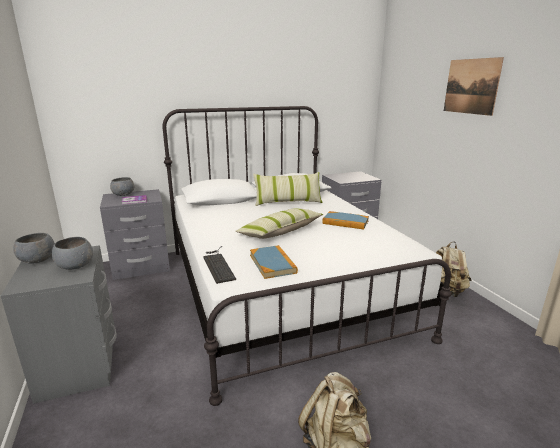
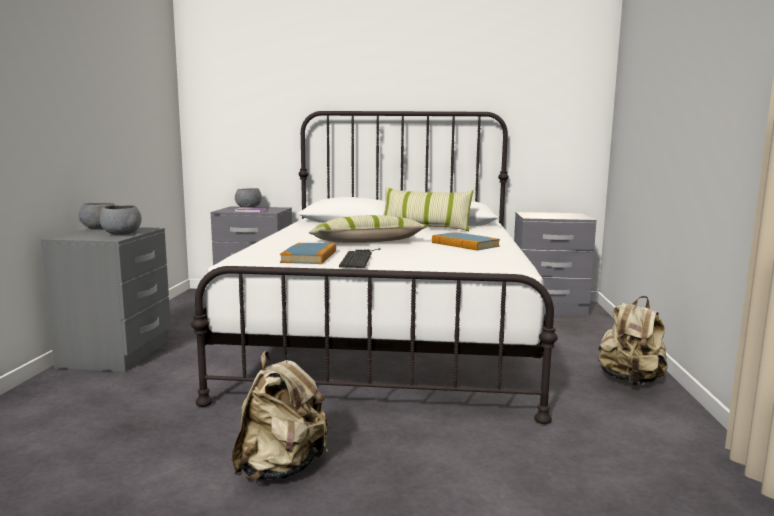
camera: 25 degrees right, 10 degrees down
keyboard [203,246,236,284] -> keyboard moved to [339,248,380,268]
picture [444,57,504,116] -> none

